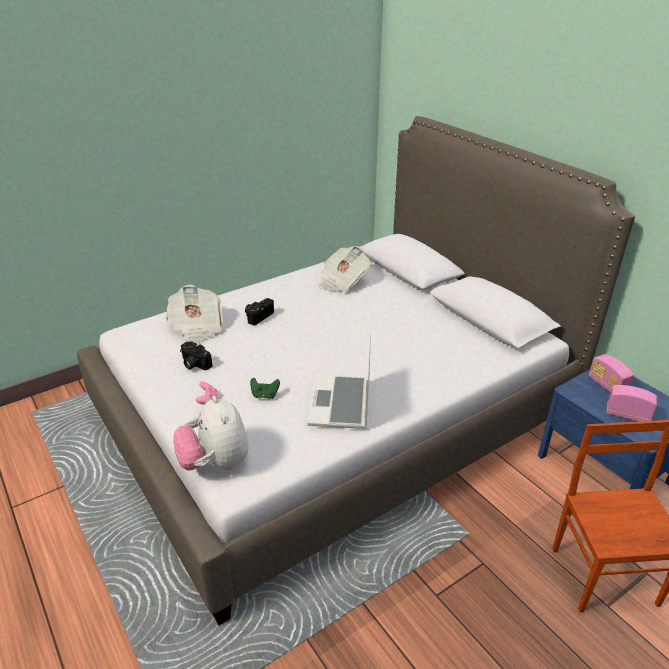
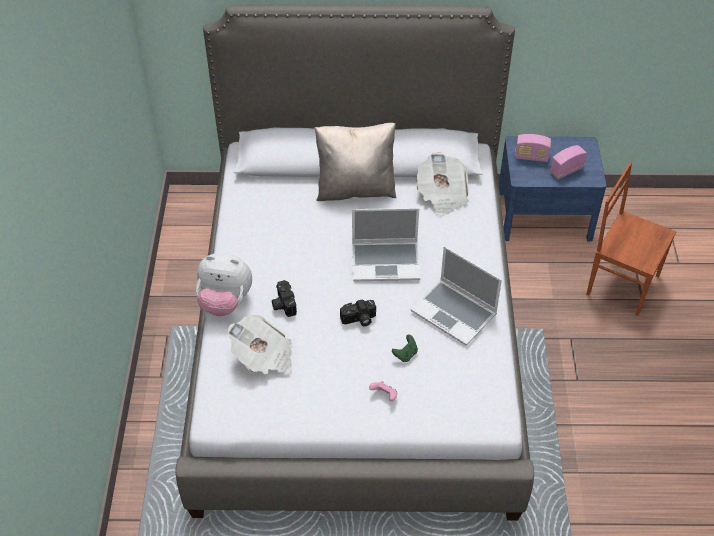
camera: 55 degrees left, 15 degrees up
plush toy [173,396,249,470] -> plush toy moved to [196,253,252,316]
camera [180,341,213,370] -> camera moved to [340,299,376,326]
newspaper [318,246,370,292] -> newspaper moved to [416,152,469,216]
none -> beige pillow [315,123,396,201]
none -> laptop [352,208,420,281]

